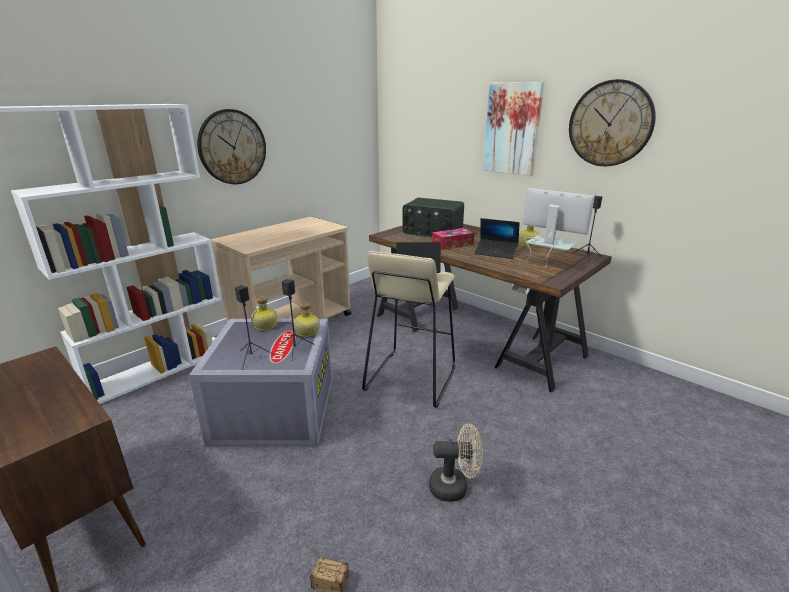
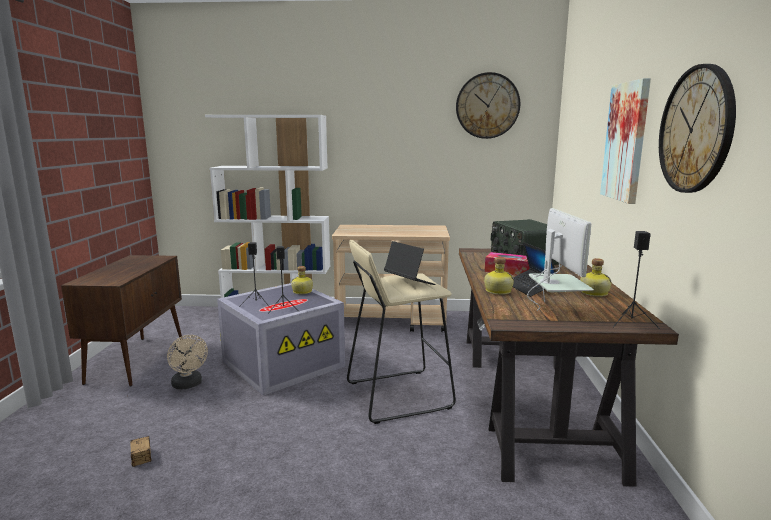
camera: 50 degrees right, 10 degrees down
wall clock [197,109,266,184] -> wall clock moved to [456,72,520,139]
bottle [294,302,320,337] -> bottle moved to [484,257,514,295]
beige fan [429,423,483,502] -> beige fan moved to [167,335,208,389]

